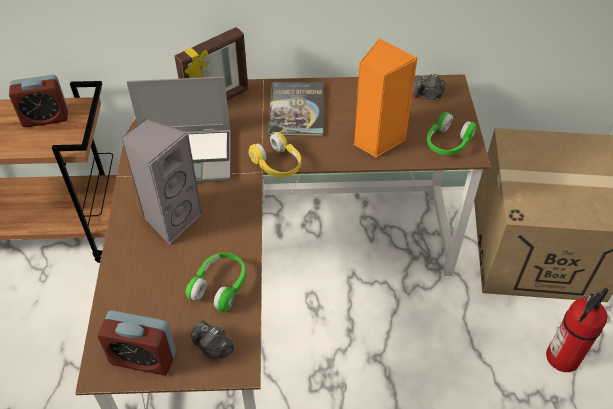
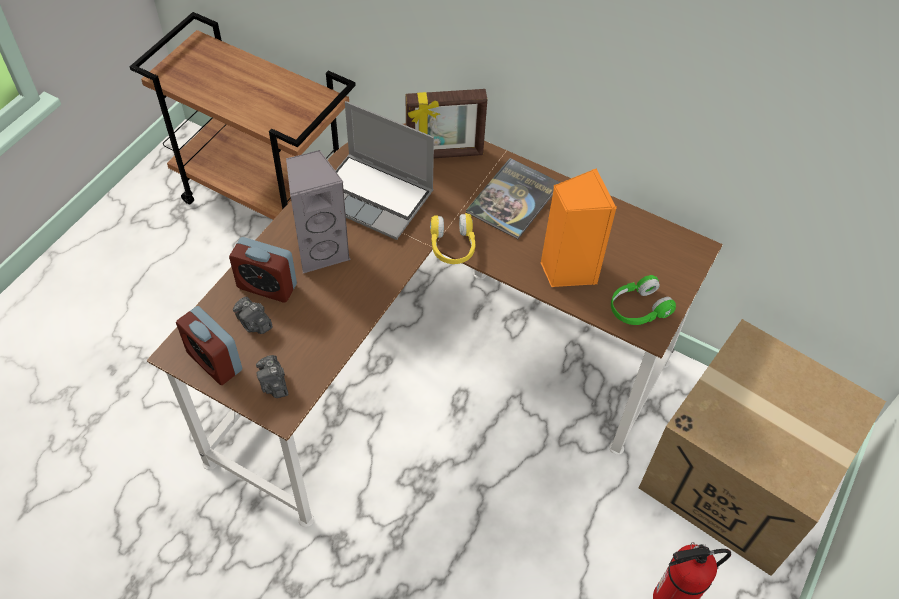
camera: 30 degrees right, 5 degrees up
alarm clock [9,75,68,127] -> alarm clock moved to [229,237,297,303]
green headphones [185,253,246,312] -> none
camera [413,74,446,99] -> camera moved to [233,297,273,334]

